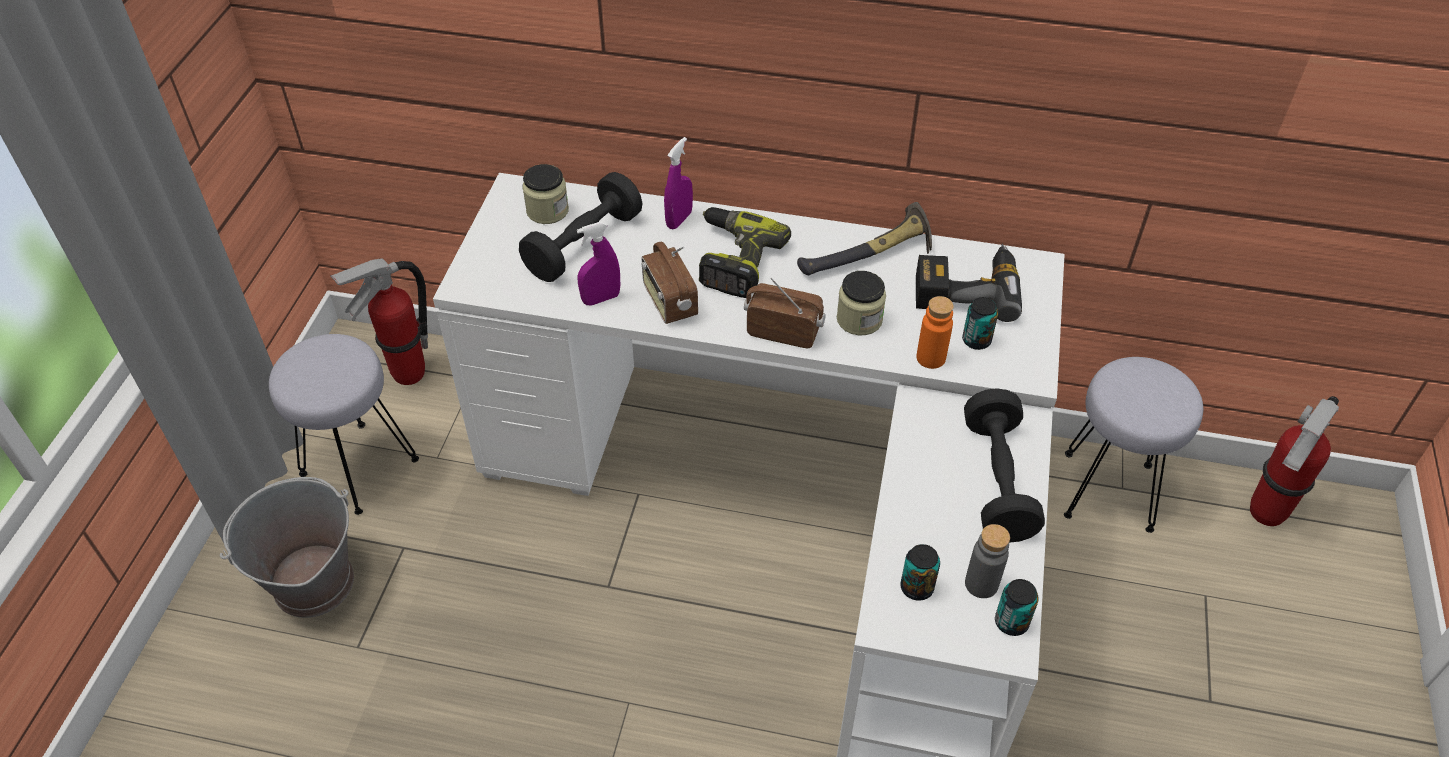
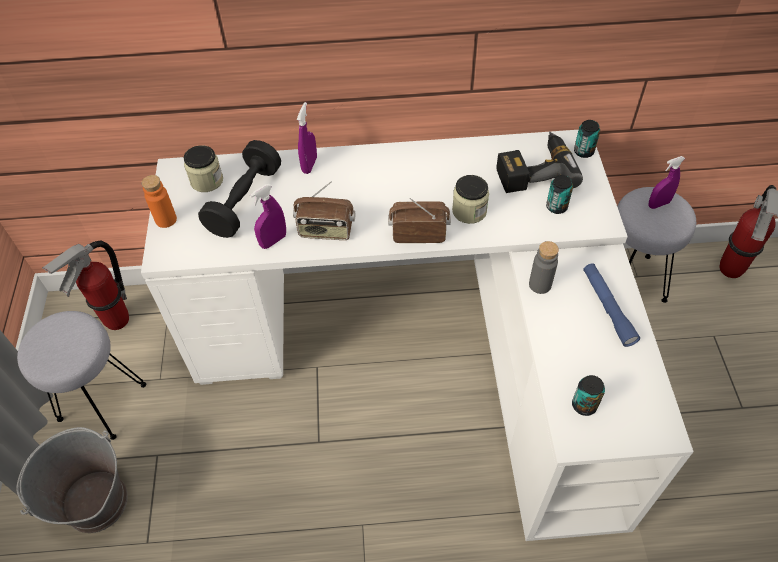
camera: 15 degrees left, 5 degrees up
radio [641,242,698,324] -> radio turned 45 degrees counterclockwise [293,181,355,240]
power drill [699,207,791,298] -> none
hammer [797,202,932,275] -> none
orange bottle [917,296,954,369] -> orange bottle moved to [142,175,177,228]
black dumbbell [964,388,1045,543] -> blue flashlight [583,263,640,347]
grey bottle [965,524,1010,598] -> grey bottle moved to [529,241,559,294]
can [995,579,1039,636] -> can moved to [574,120,600,158]
none -> purple spray bottle [649,156,685,209]

